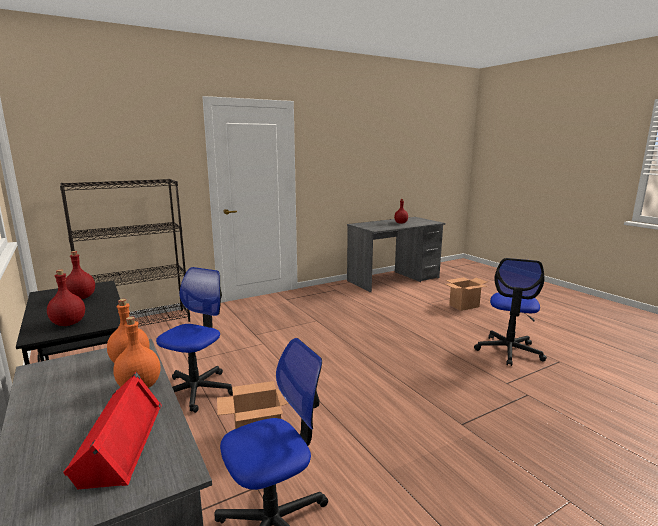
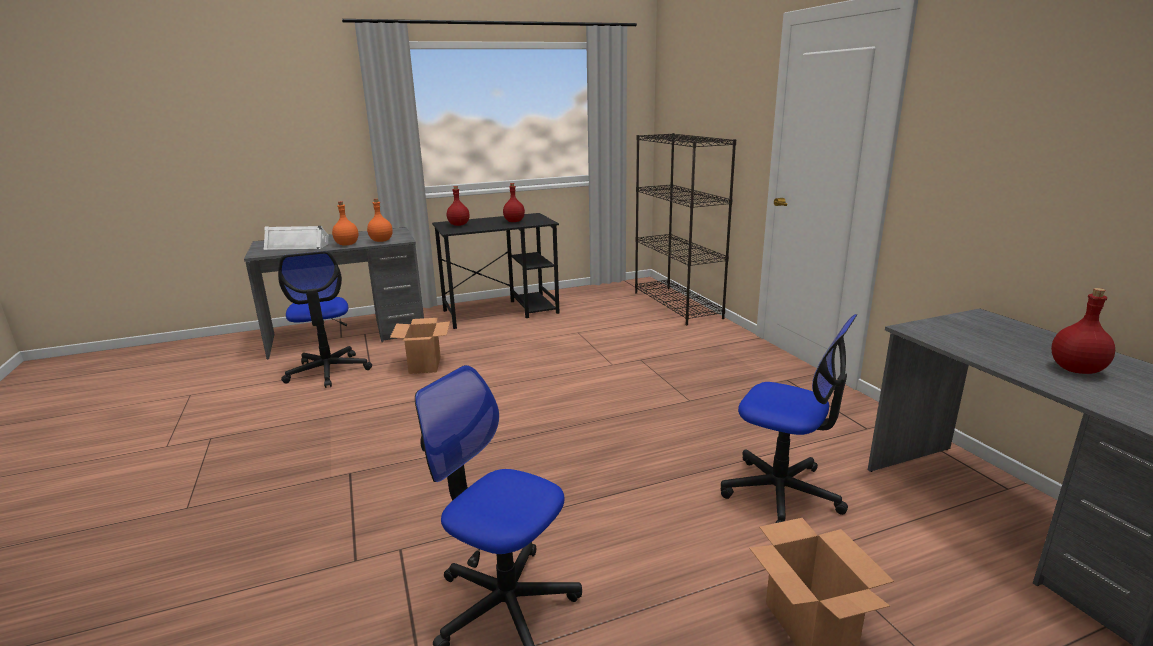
camera: 100 degrees right, 5 degrees up
red speaker [63,372,162,489] -> white speaker [263,226,329,250]
office chair [156,267,233,413] -> office chair moved to [721,314,857,523]

